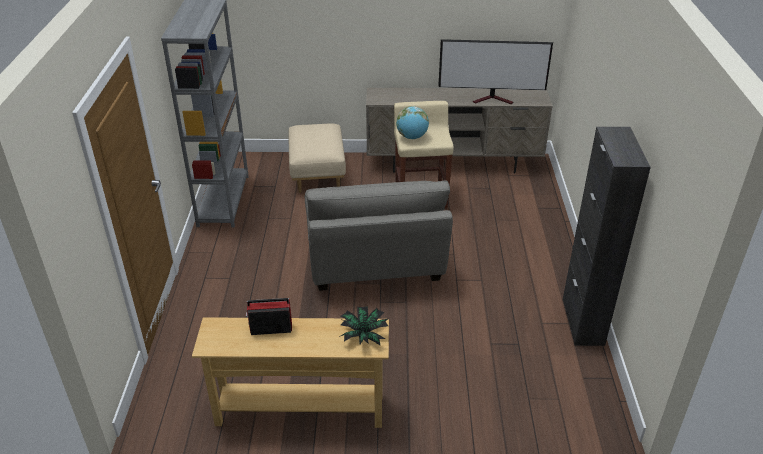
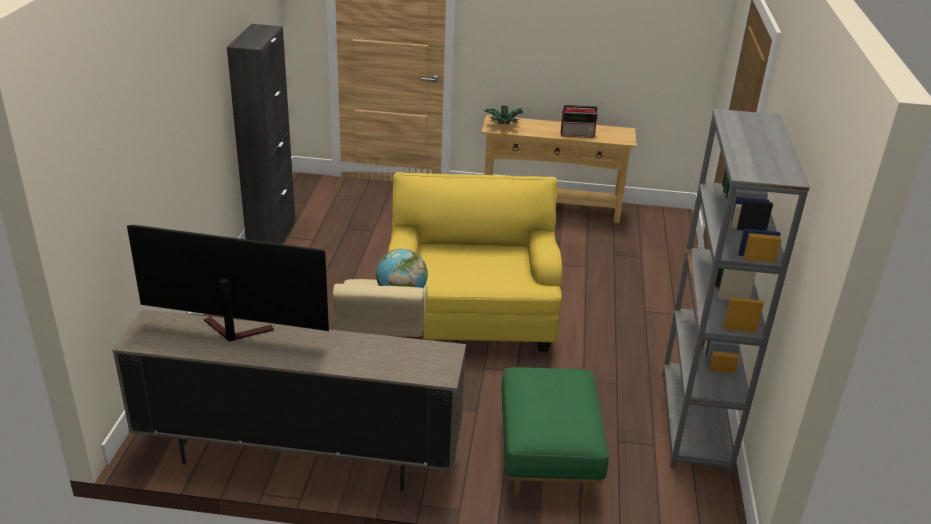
camera: 175 degrees left, 5 degrees down
beige ottoman [288,124,346,193] -> green ottoman [502,367,609,500]
grey armchair [305,180,453,291] -> yellow armchair [388,172,562,352]

